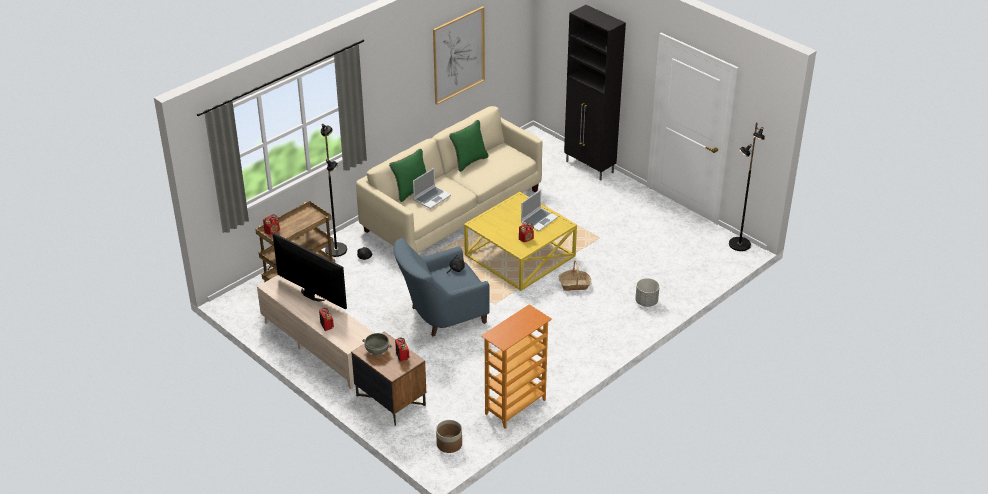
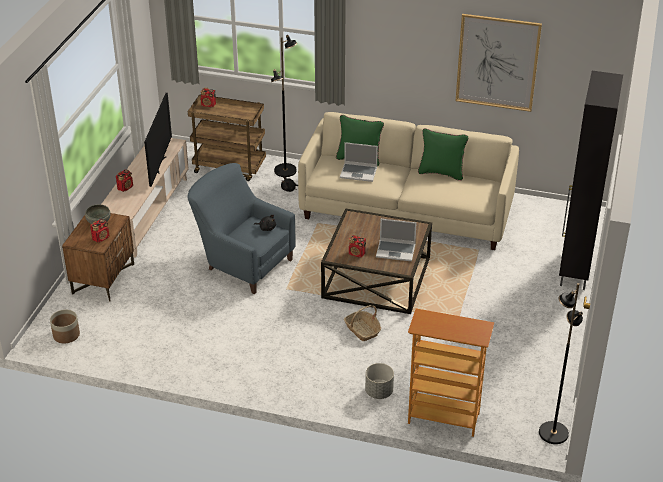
camera: 60 degrees right, 0 degrees up
yellow coffee table [464,192,577,291] -> brown coffee table [321,208,432,314]
bookcase [481,304,552,429] -> bookcase moved to [408,308,494,437]

